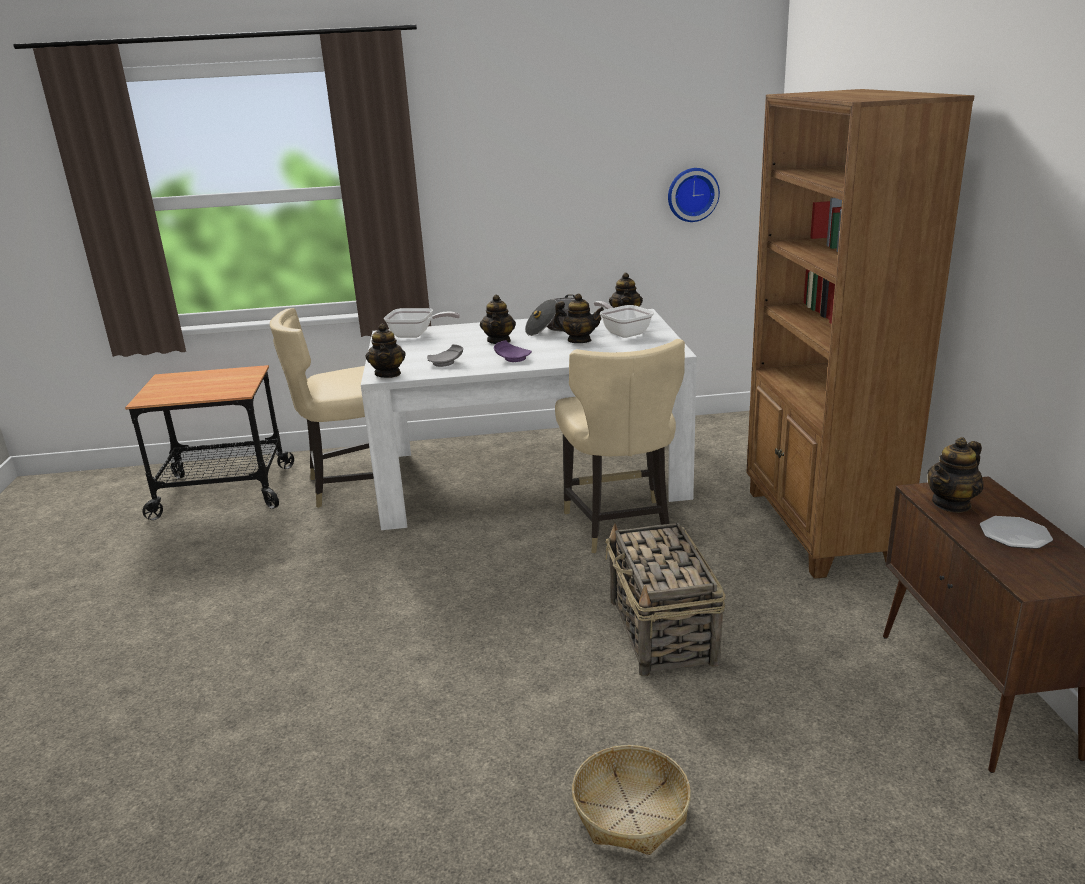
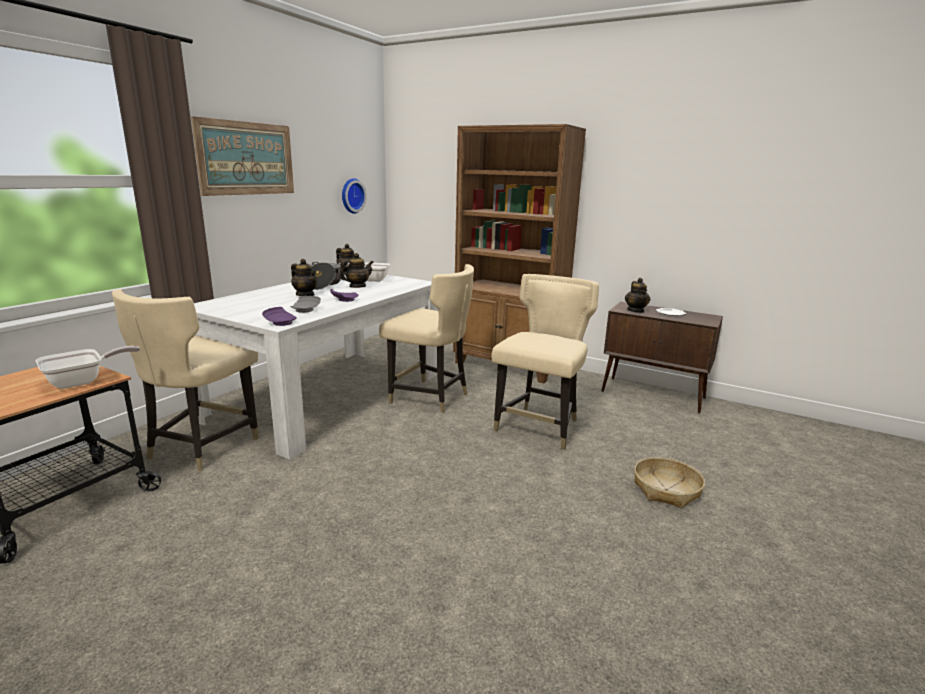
camera: 55 degrees left, 5 degrees down
teapot [366,324,406,378] -> purple plate [262,307,297,326]
frying pan [384,308,460,338] -> frying pan moved to [36,346,140,389]
basket [605,523,726,676] -> beige chair [492,274,599,449]
none -> picture [191,116,294,196]

